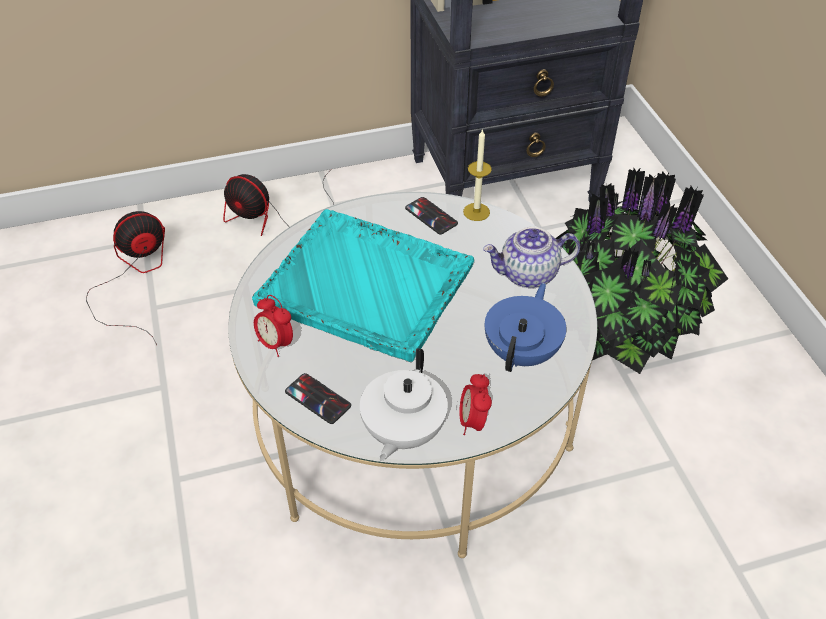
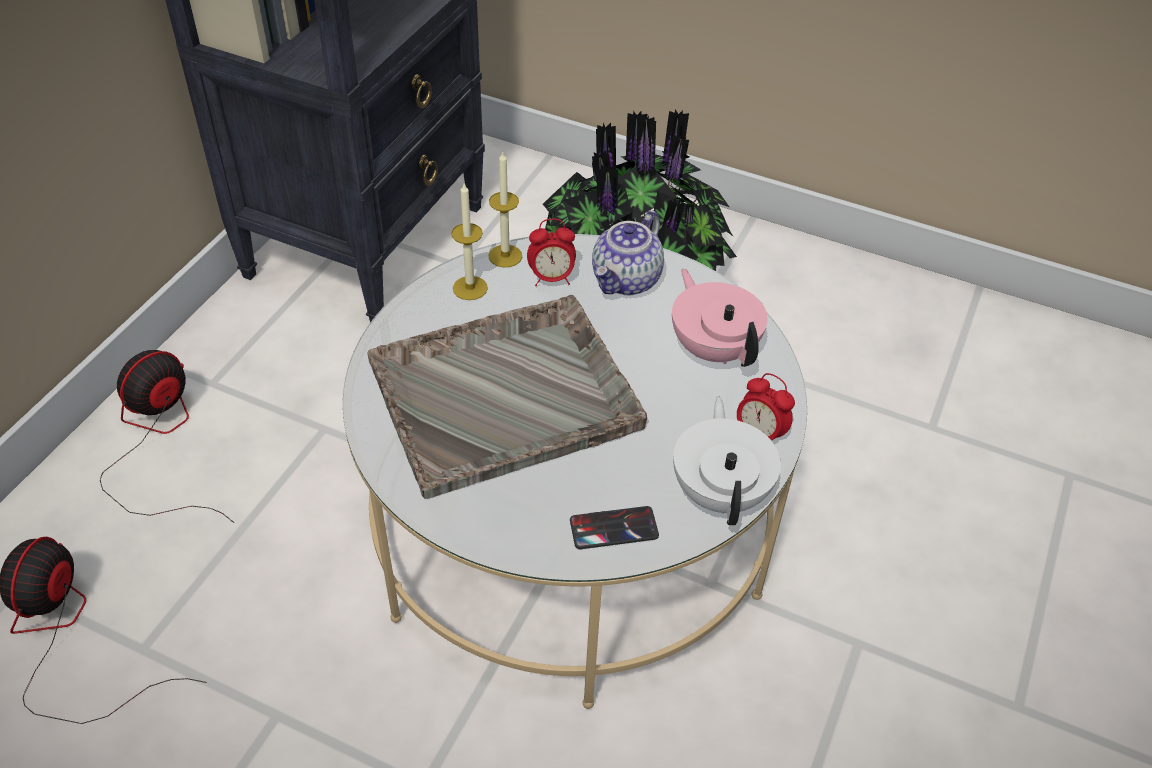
camera: 50 degrees left, 0 degrees up
fan [223,170,334,236] -> fan turned 150 degrees clockwise [100,350,234,523]
turquoise tray [252,209,474,362] -> grey tray [368,295,647,499]
alarm clock [254,295,293,357] -> alarm clock moved to [527,219,576,286]
white teapot [360,348,448,461] -> white teapot turned 150 degrees counterclockwise [673,397,781,525]
phone [405,197,458,235] -> candle [451,183,488,300]
blue teapot [485,283,567,372] -> pink teapot [672,269,768,367]

